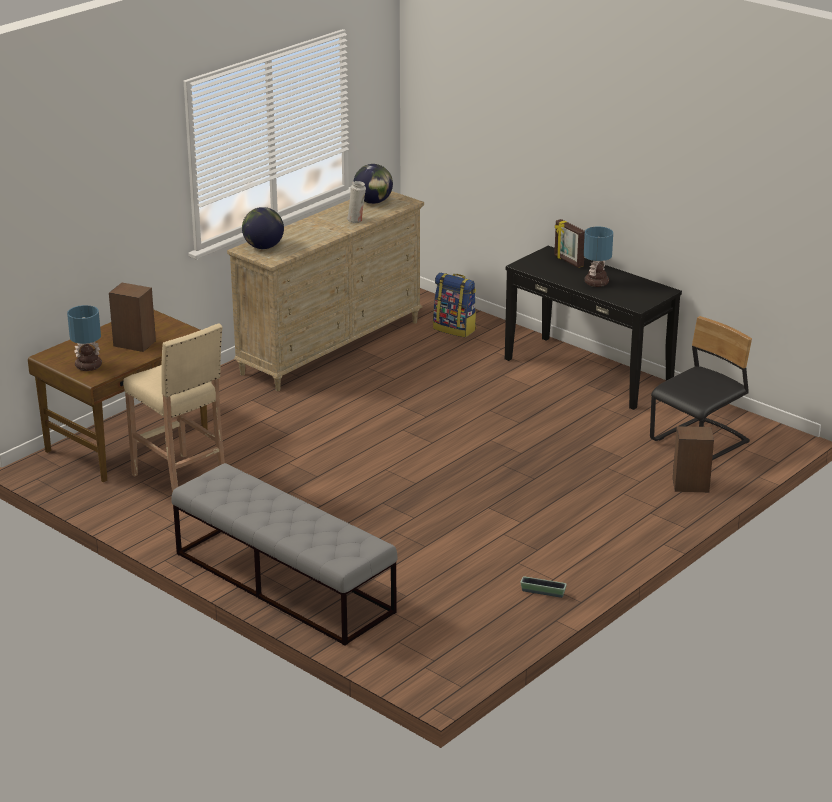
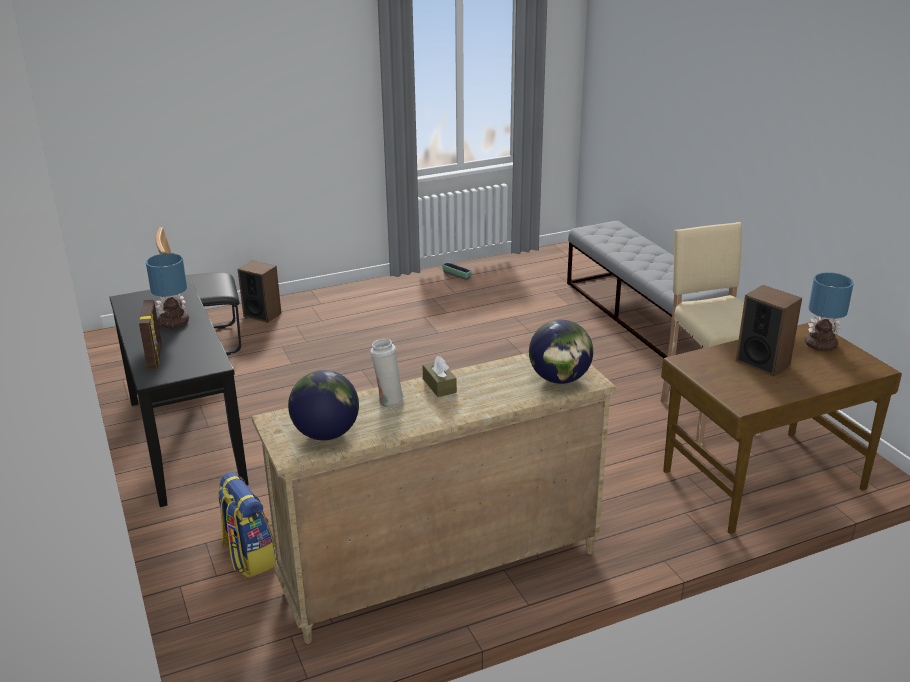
camera: 155 degrees left, 0 degrees up
none -> brown tissue box [422,356,457,397]

